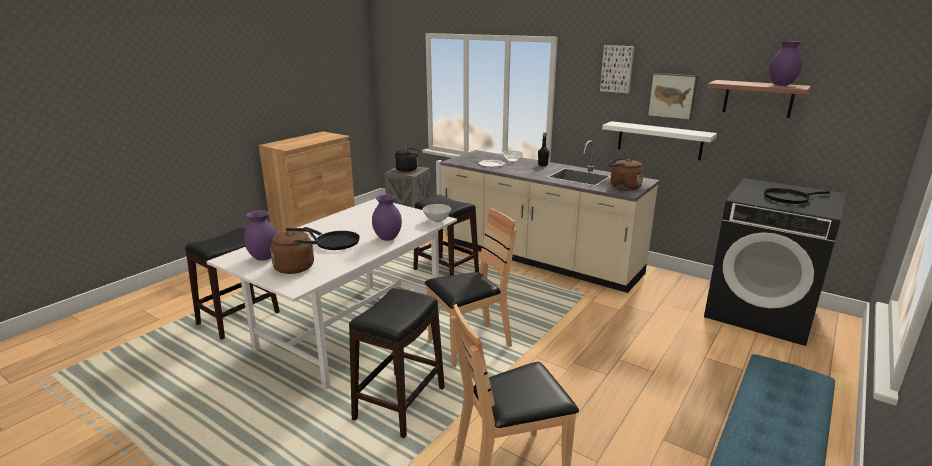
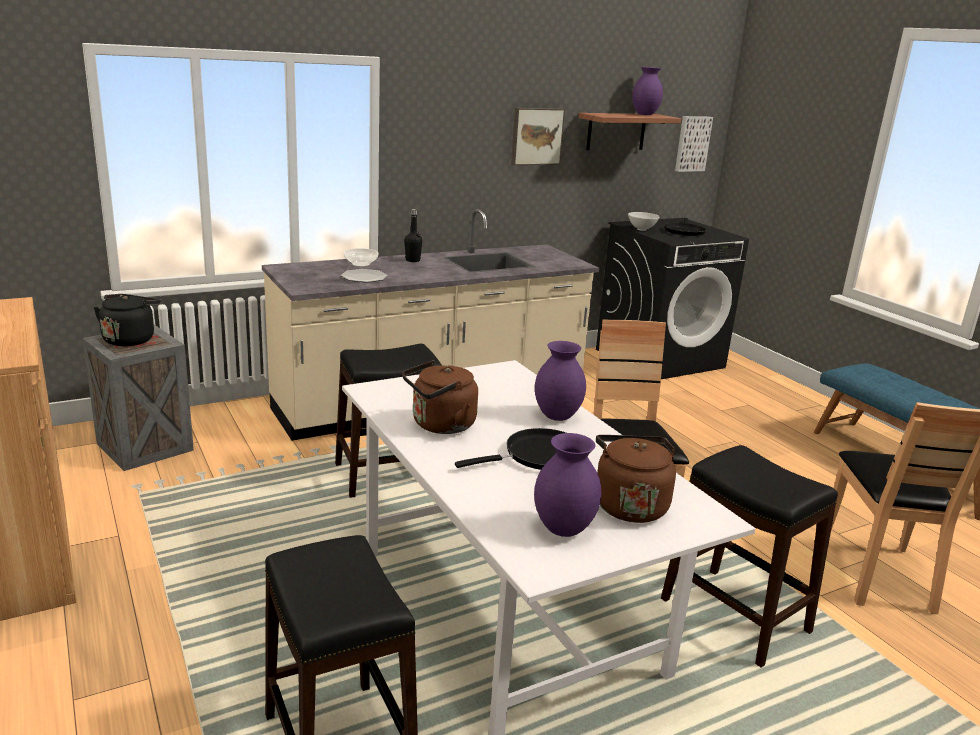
camera: 65 degrees left, 0 degrees up
white bowl [423,204,451,223] -> white bowl moved to [628,212,659,231]
picture [600,45,634,93] -> picture moved to [675,116,713,172]
white shelf [602,121,717,161] -> none
brown kettle [607,158,644,191] -> brown kettle moved to [402,360,478,434]

